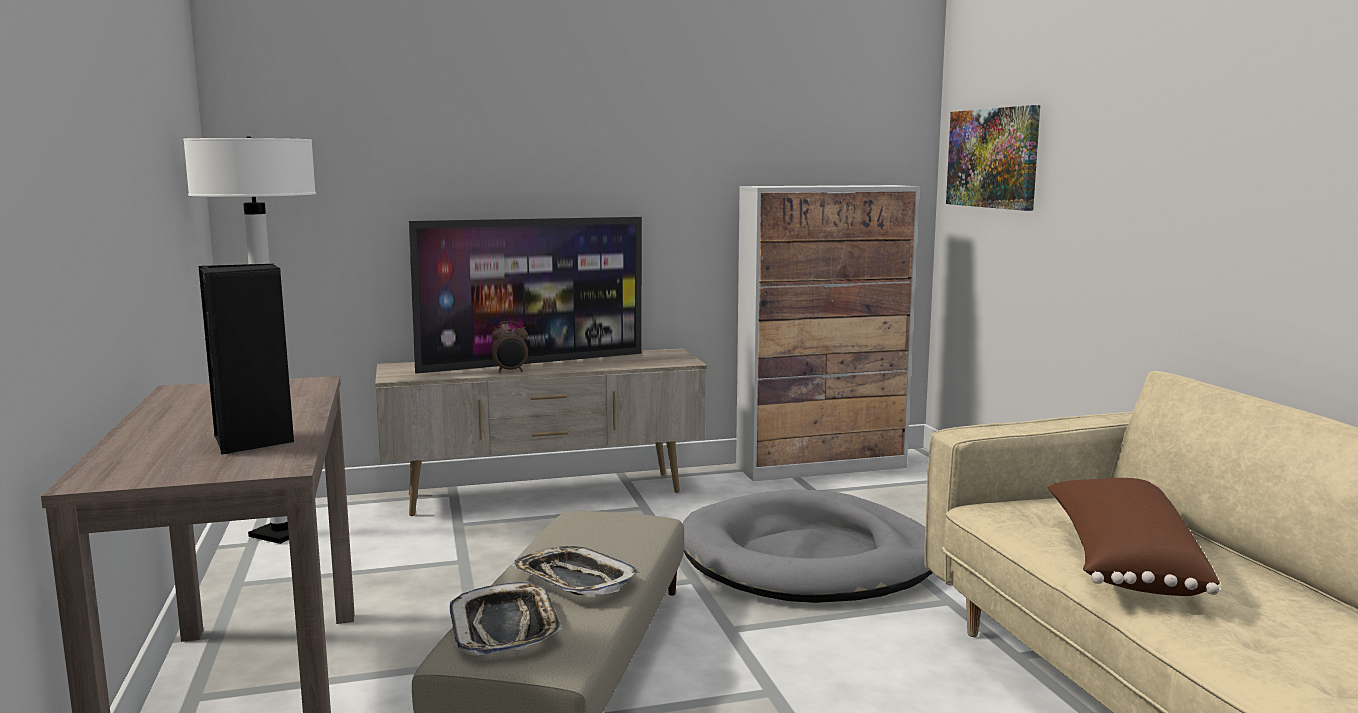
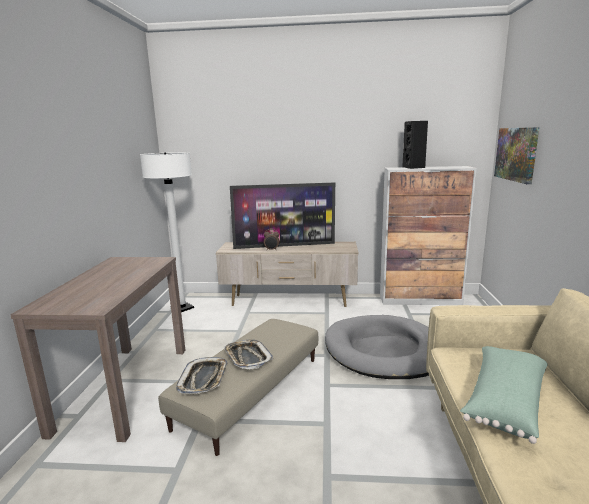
camera: 20 degrees right, 5 degrees up
black speaker [199,264,294,454] -> black speaker moved to [402,121,428,169]
brown pillow [1048,478,1220,596] -> green pillow [460,346,548,444]

